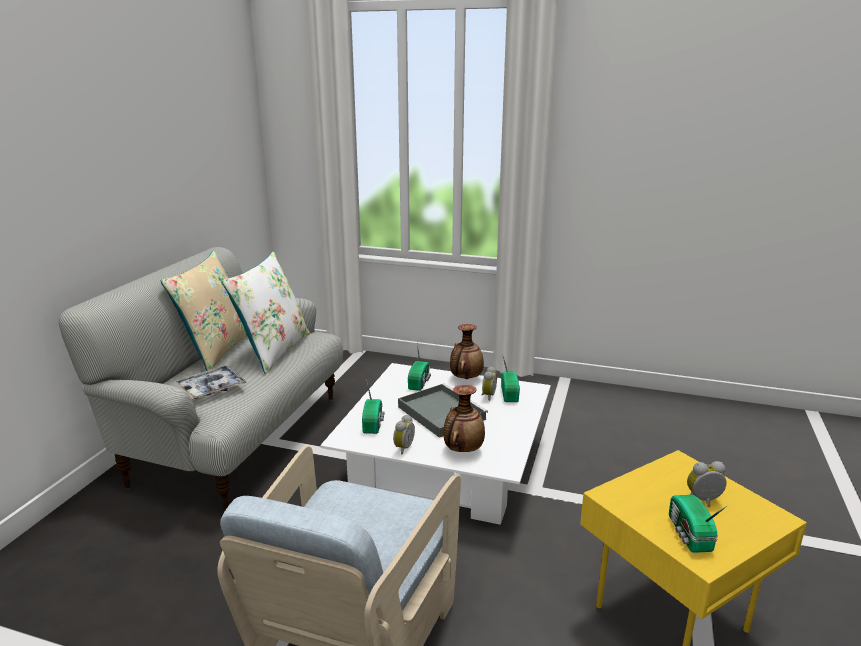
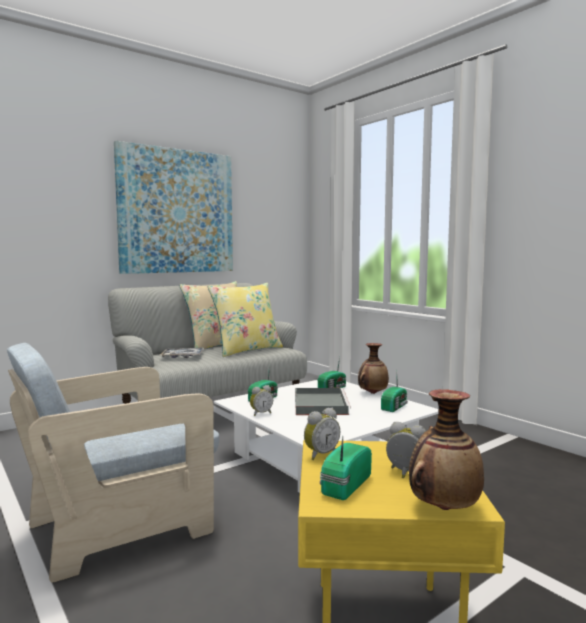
camera: 35 degrees right, 15 degrees down
white pillow [222,252,310,374] -> yellow pillow [208,283,283,357]
vase [443,385,485,452] -> vase moved to [409,389,484,510]
alarm clock [481,366,497,401] -> alarm clock moved to [304,408,340,460]
none -> picture [114,141,233,274]

